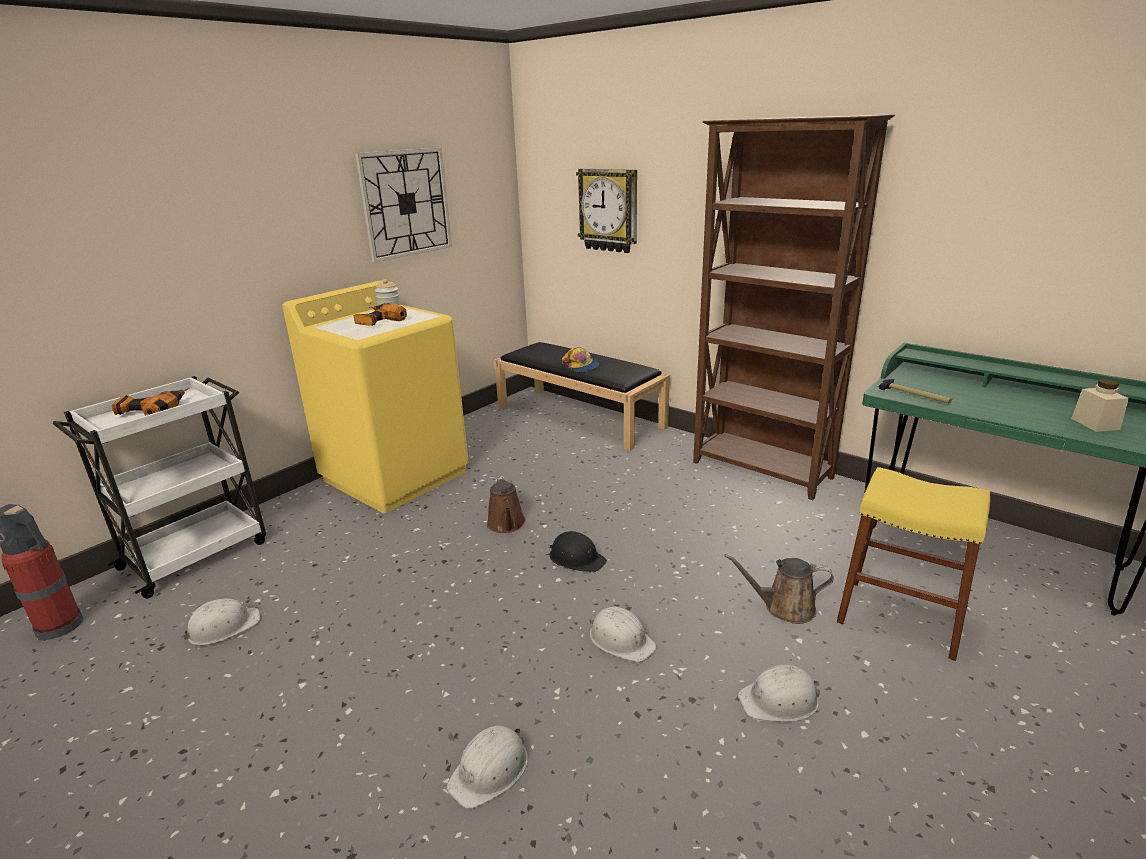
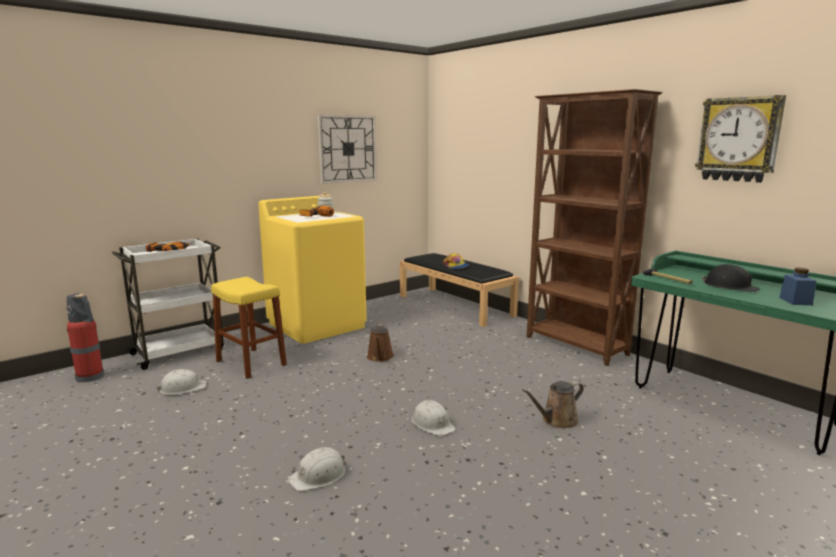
camera: 10 degrees right, 10 degrees down
black hard hat [548,531,607,573] -> black hard hat moved to [702,264,760,292]
wall clock [576,169,637,253] -> wall clock moved to [695,95,786,183]
brown watering can [724,554,834,624] -> brown watering can turned 45 degrees counterclockwise [522,381,584,428]
white hard hat [738,665,820,722] -> none
yellow stool [837,467,990,661] -> yellow stool moved to [211,277,287,379]
beige jar [1071,379,1129,432] -> blue jar [779,268,816,305]

